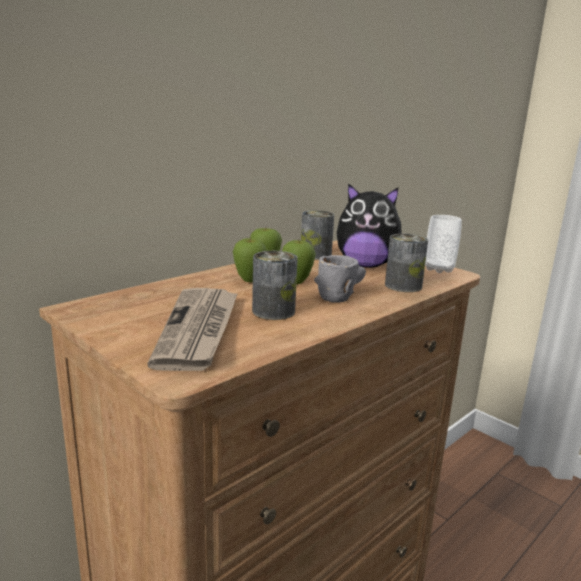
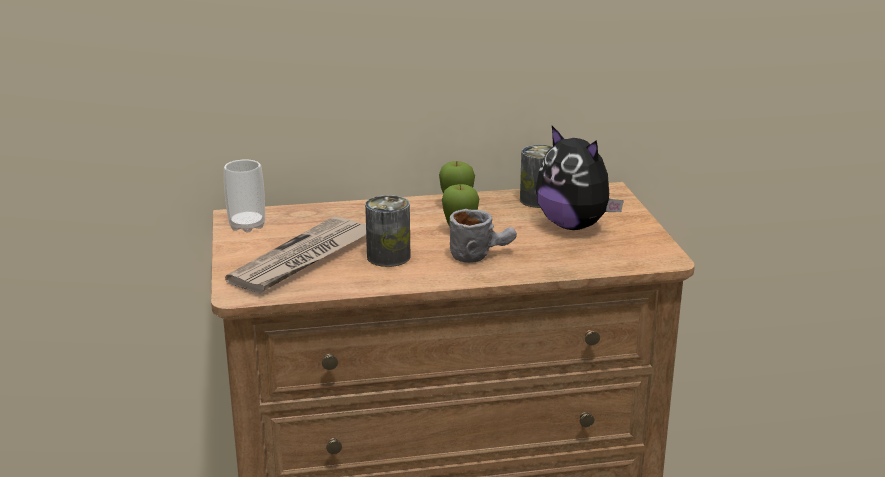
camera: 35 degrees right, 5 degrees up
apple [233,237,267,283] -> none
can [385,234,428,292] -> none
cup [425,215,462,273] -> cup moved to [224,160,265,233]

